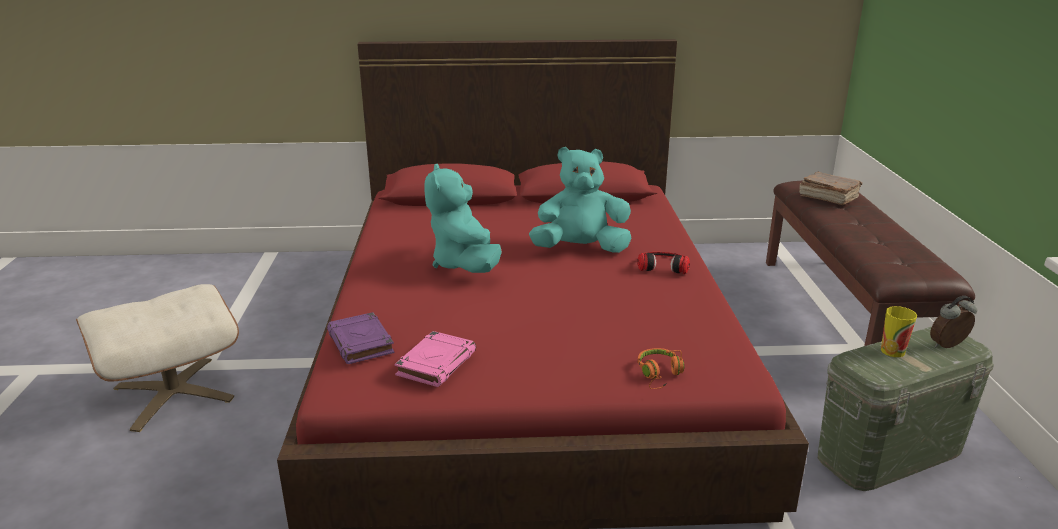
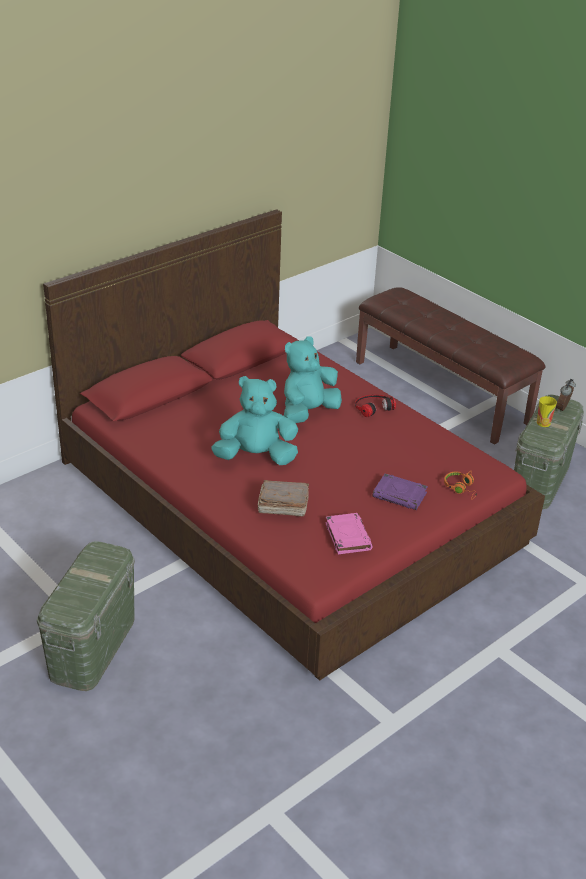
camera: 40 degrees left, 10 degrees up
beige ottoman [76,284,239,432] -> green storage box [37,541,135,691]
purple book [327,312,395,364] -> purple book moved to [373,474,428,510]
turquoise plush toy [424,164,502,273] -> turquoise plush toy turned 135 degrees clockwise [211,376,298,465]
brown book [799,172,862,205] -> brown book moved to [257,480,309,517]

